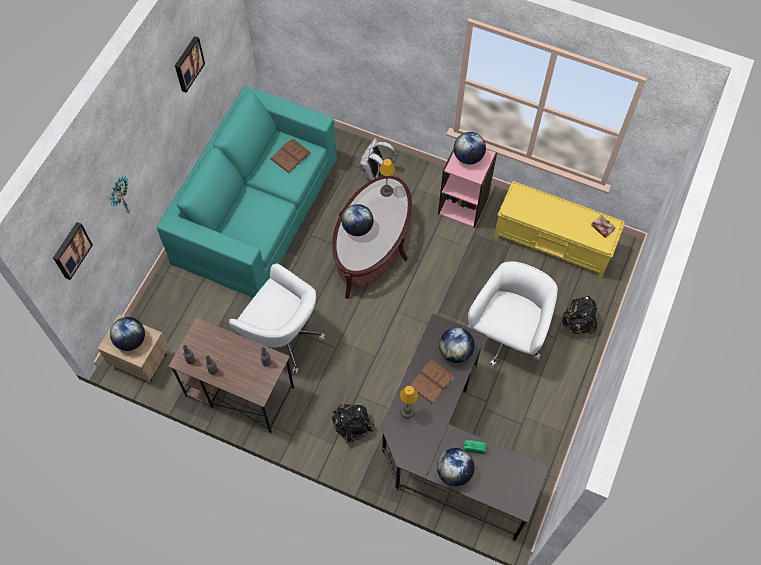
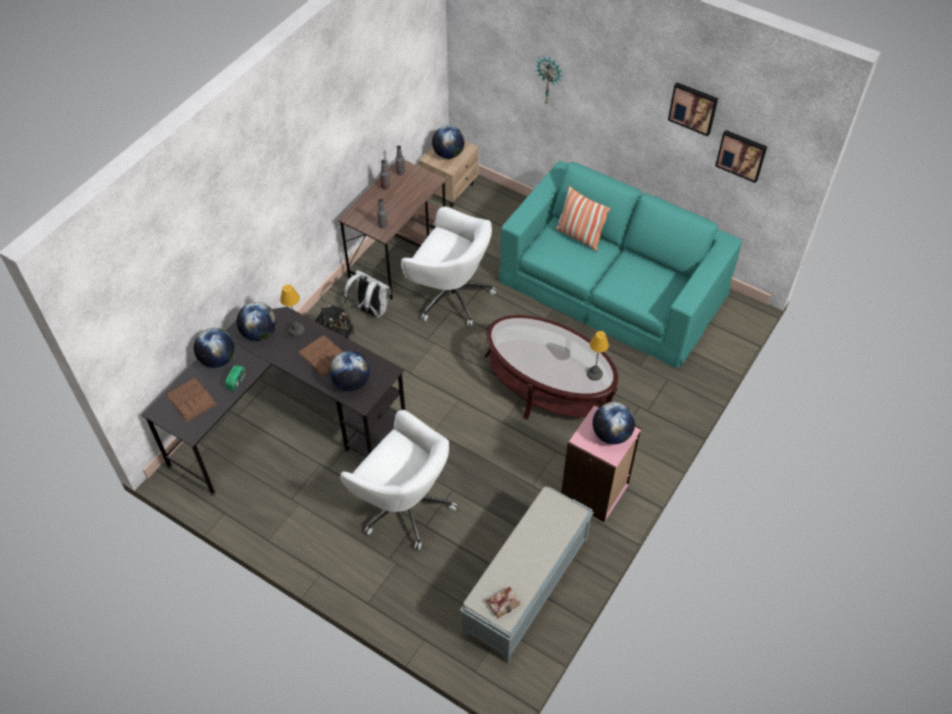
camera: 100 degrees right, 10 degrees down
picture [53,222,93,280] -> picture moved to [715,130,767,183]
white office chair [229,263,325,374] -> white office chair turned 105 degrees counterclockwise [401,207,496,327]
brown book [271,139,311,173] -> brown book moved to [166,377,217,422]
globe [341,204,373,236] -> globe moved to [237,302,276,341]
white backpack [360,138,397,180] -> white backpack moved to [344,270,392,318]
yellow bench [494,181,625,278] -> grey bench [460,486,594,664]
black backpack [561,296,597,334] -> none
none -> pillow [555,186,611,251]

